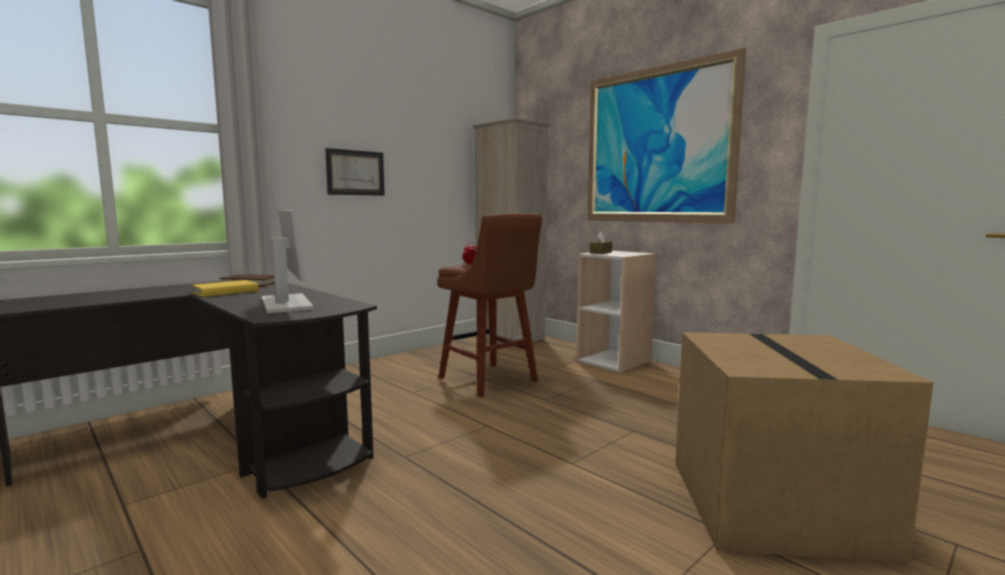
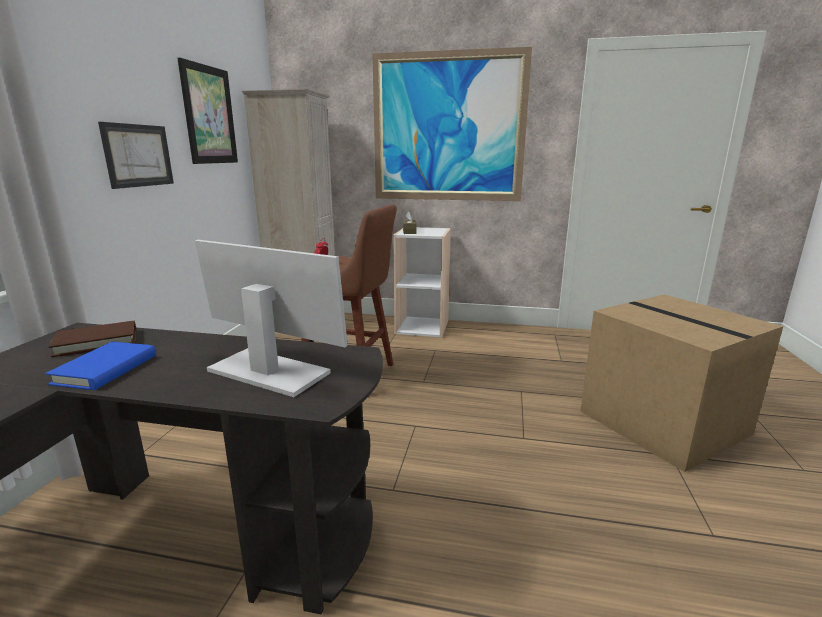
camera: 35 degrees left, 10 degrees up
yellow book [192,280,259,297] -> blue book [45,342,156,390]
none -> picture [177,57,238,164]

